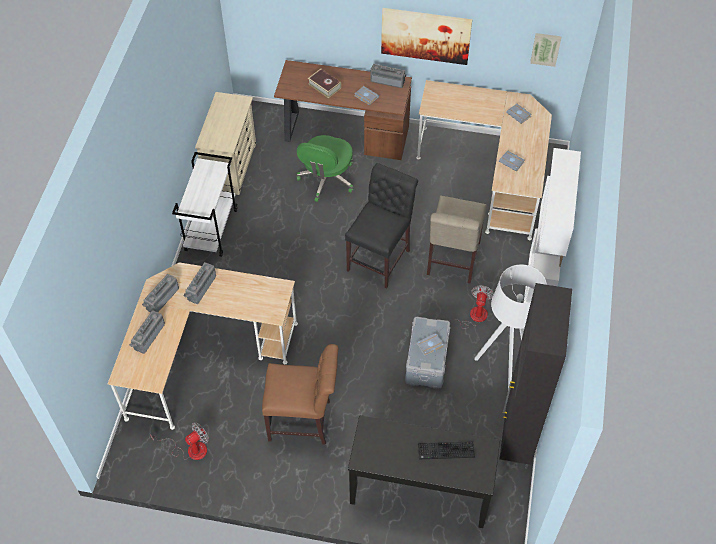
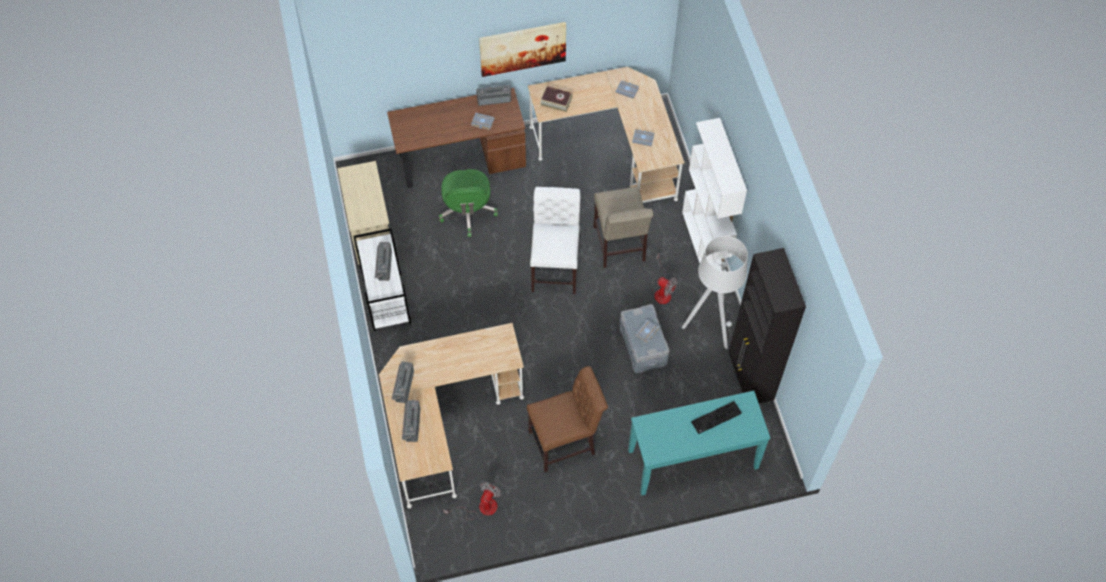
camera: 25 degrees left, 5 degrees up
radio [183,262,216,304] -> radio moved to [375,242,392,281]
book [308,69,342,98] -> book moved to [540,86,572,112]
black chair [345,163,418,288] -> white chair [530,187,580,294]
black console table [348,415,500,528] -> turquoise console table [628,391,770,495]
fan [449,285,494,329] -> fan turned 135 degrees clockwise [652,254,678,304]
picture [530,33,562,67] -> none

